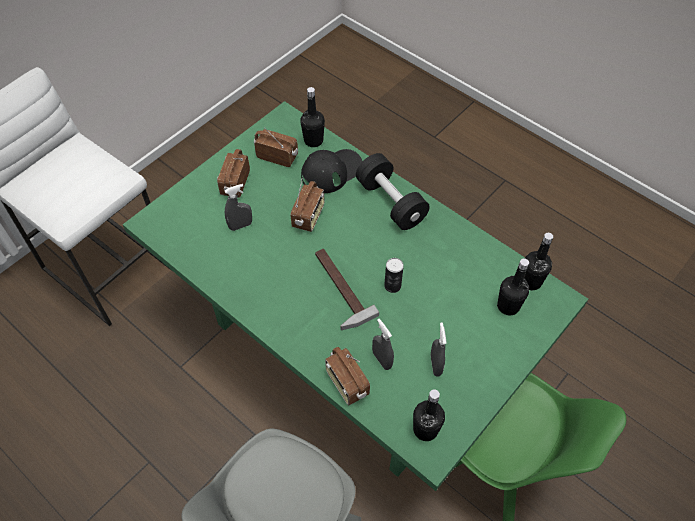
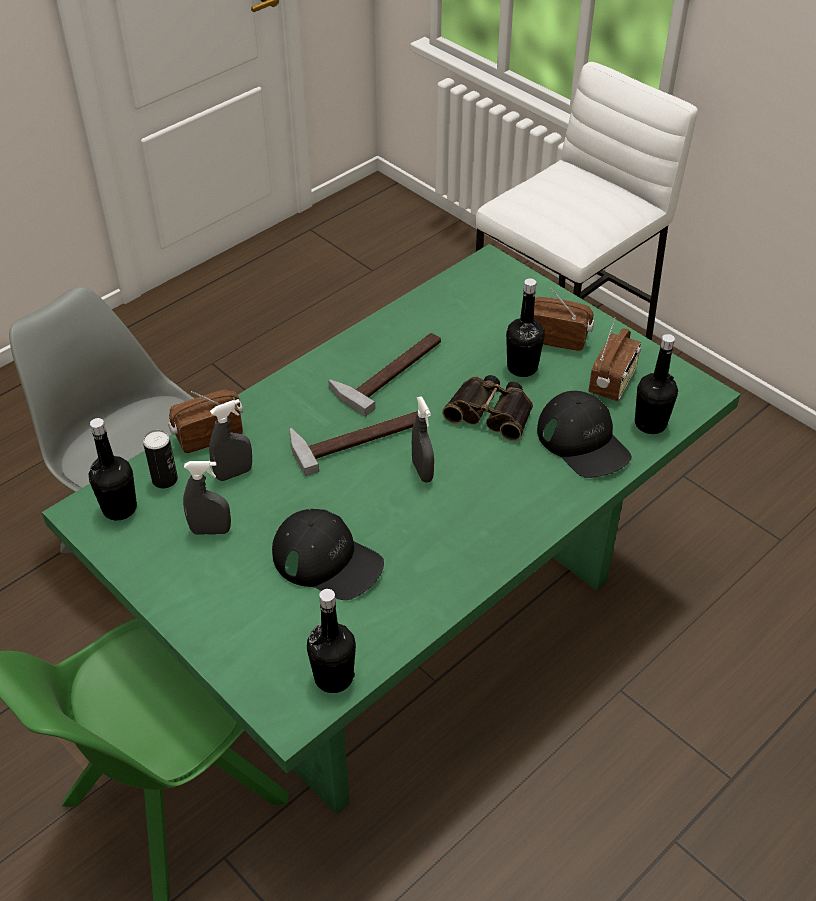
camera: 95 degrees right, 10 degrees down
grey spray bottle [225,184,252,231] -> grey spray bottle moved to [412,396,434,483]
radio [291,178,324,232] -> binoculars [442,375,533,441]
black dumbbell [356,153,430,230] -> none
can [384,258,404,293] -> can moved to [143,430,178,489]
black bottle [497,258,529,315] -> black bottle moved to [506,278,545,377]
none -> black cap [272,509,384,600]
none -> hammer [328,333,441,417]

